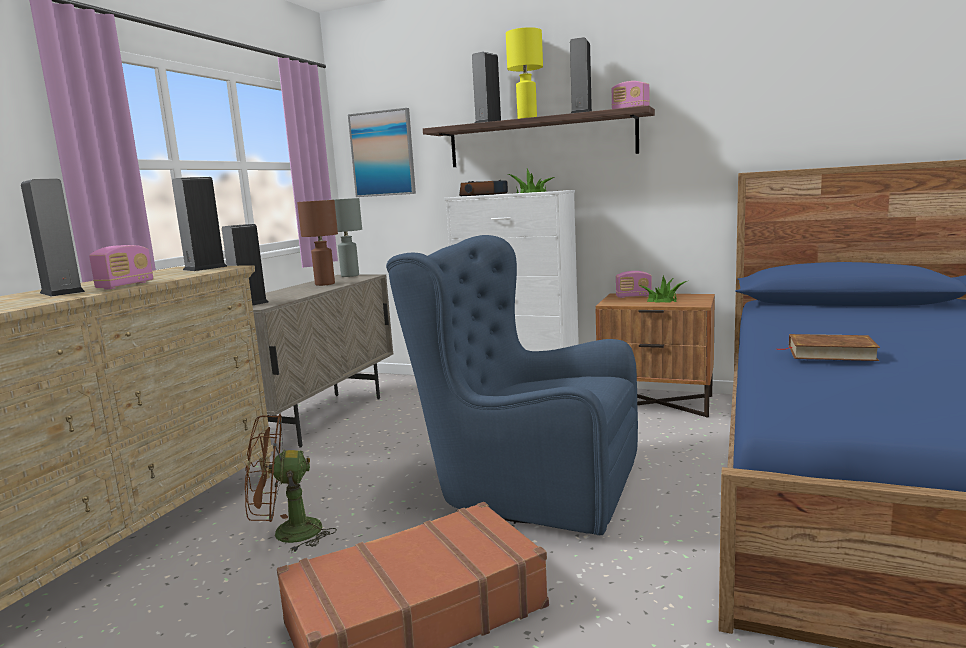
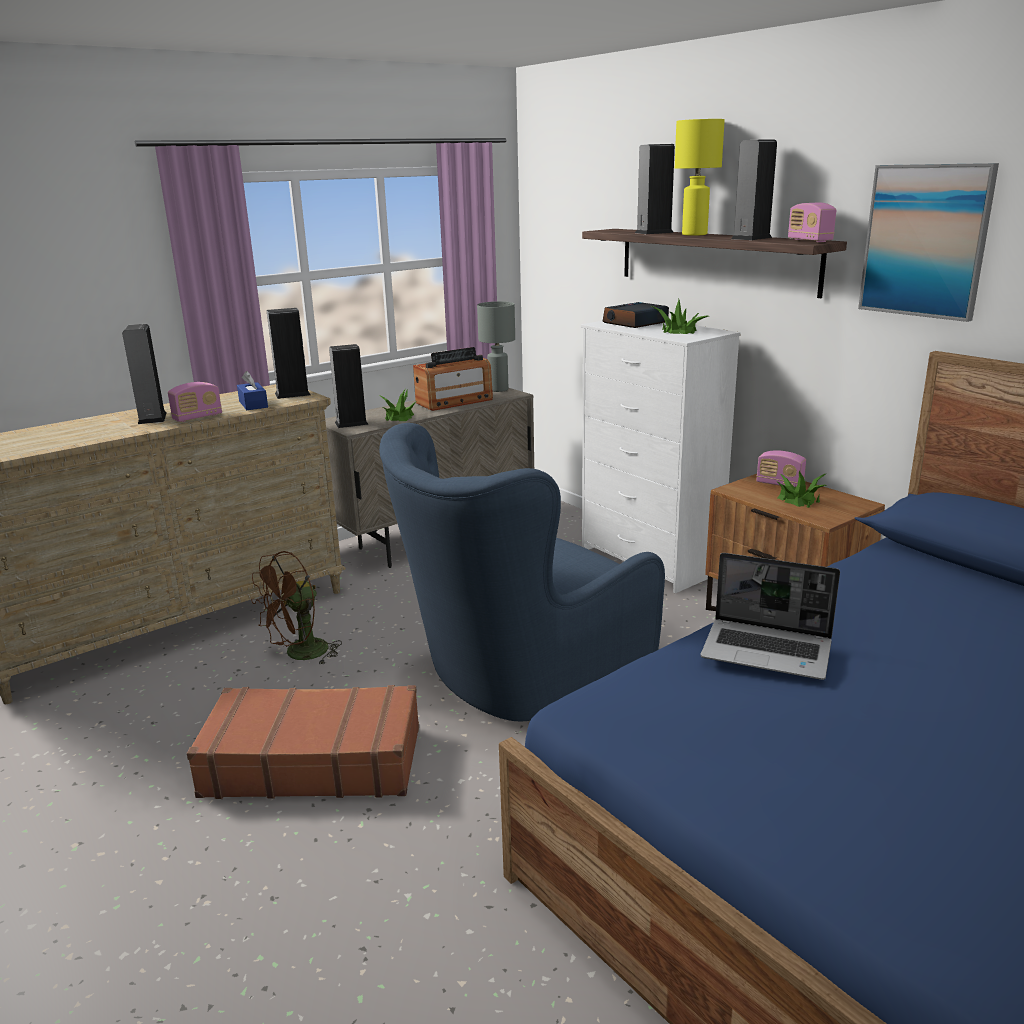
camera: 30 degrees right, 10 degrees up
brown fan [245,413,337,553] -> brown fan turned 60 degrees counterclockwise [251,551,342,664]
brown table lamp [297,200,338,286] -> radio [413,347,493,411]
picture [348,108,416,197] -> picture moved to [858,163,999,322]
blue armchair [386,235,638,535] -> blue armchair turned 90 degrees counterclockwise [379,423,665,721]
brown book [776,334,880,361] -> laptop [701,553,840,680]
none -> blue tissue box [237,371,268,410]
none -> potted plant [380,390,417,421]

